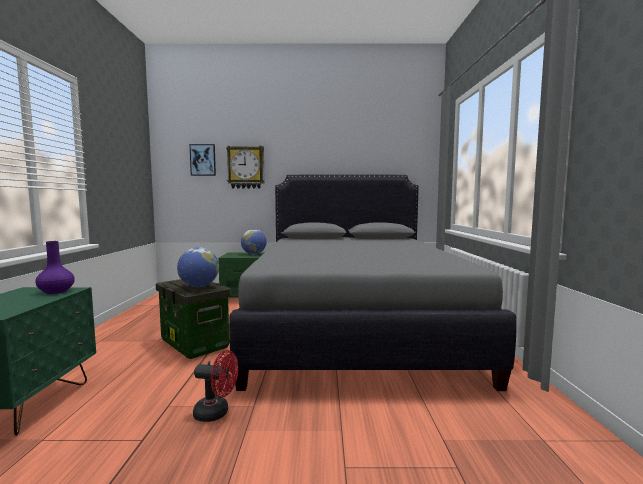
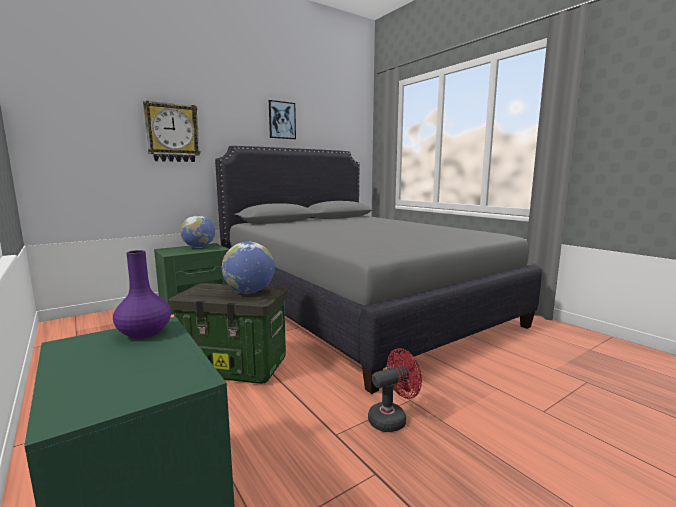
camera: 35 degrees left, 5 degrees up
picture [189,144,216,176] -> picture moved to [269,100,296,139]

